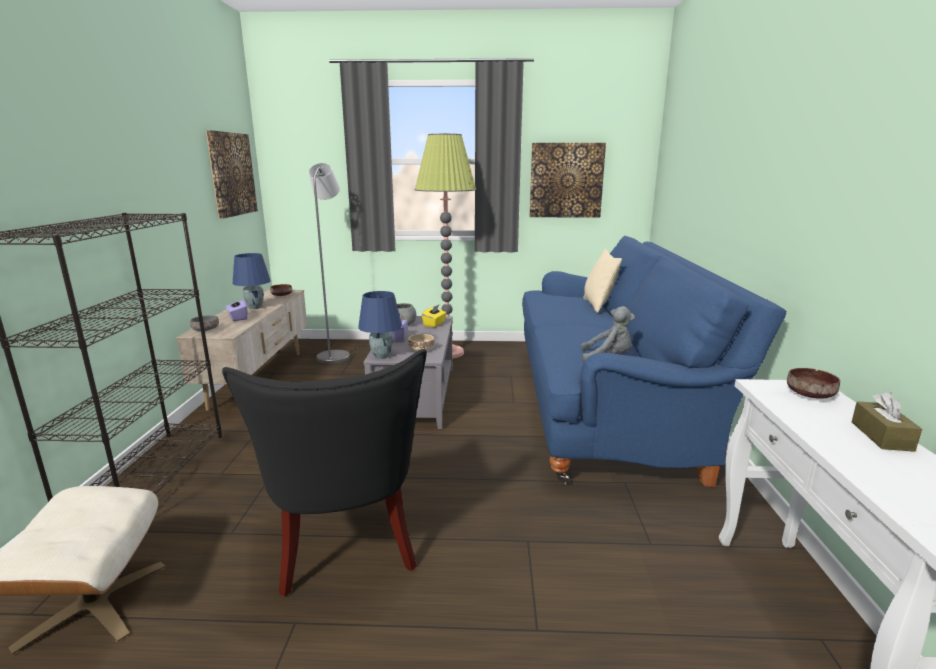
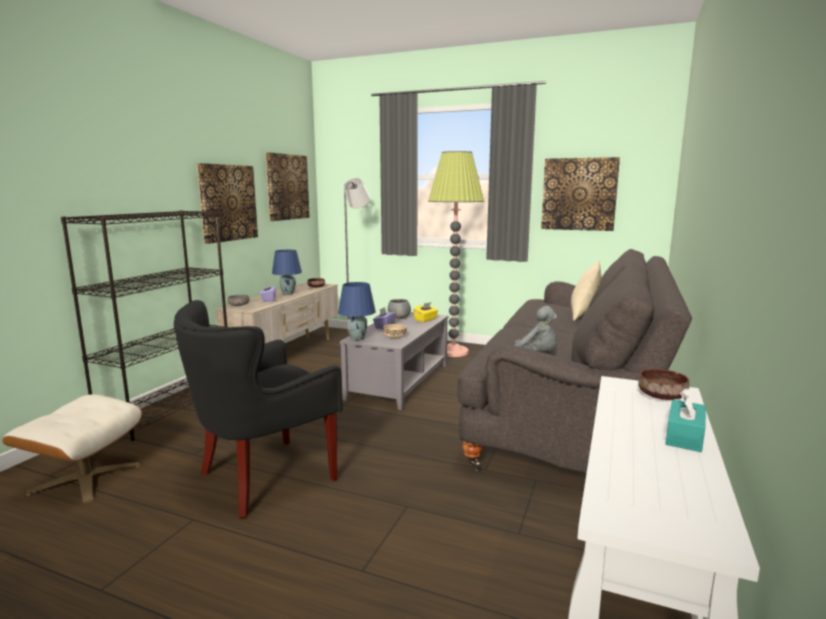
camera: 20 degrees right, 5 degrees down
black armchair [222,349,427,597] -> black armchair turned 45 degrees clockwise [174,300,343,518]
blue sofa [522,236,787,487] -> grey sofa [458,249,692,473]
brown tissue box [852,392,922,452] -> turquoise tissue box [665,388,706,452]
none -> picture [197,163,258,244]

